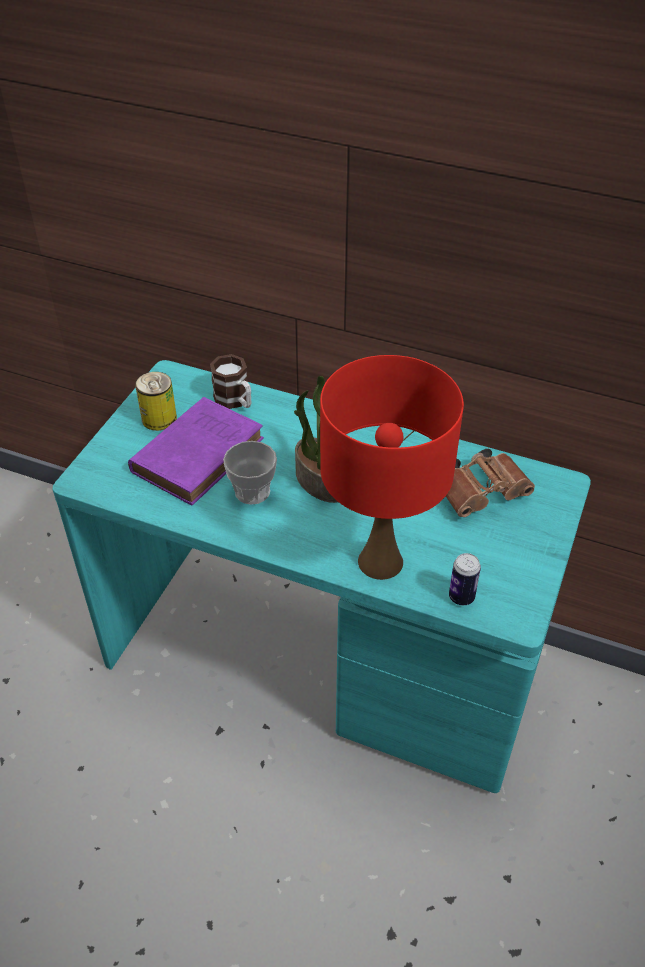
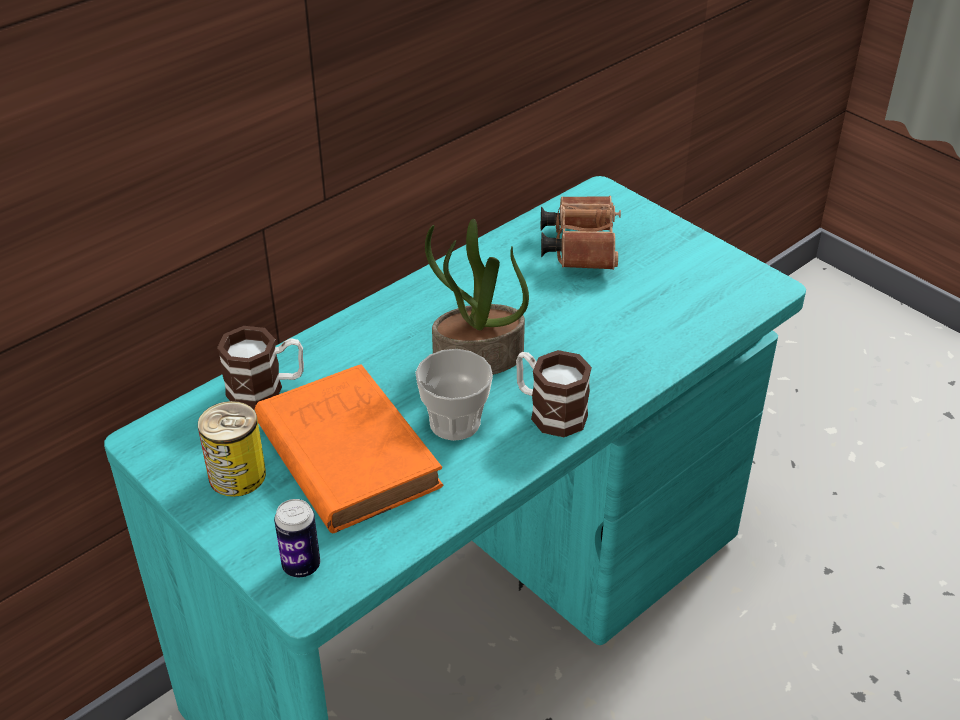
camera: 65 degrees left, 5 degrees down
purple book [128,397,264,505] -> orange book [255,364,443,533]
red table lamp [320,355,464,580] -> none
can [449,553,481,605] -> can moved to [274,499,320,577]
none -> mug [516,350,592,437]

